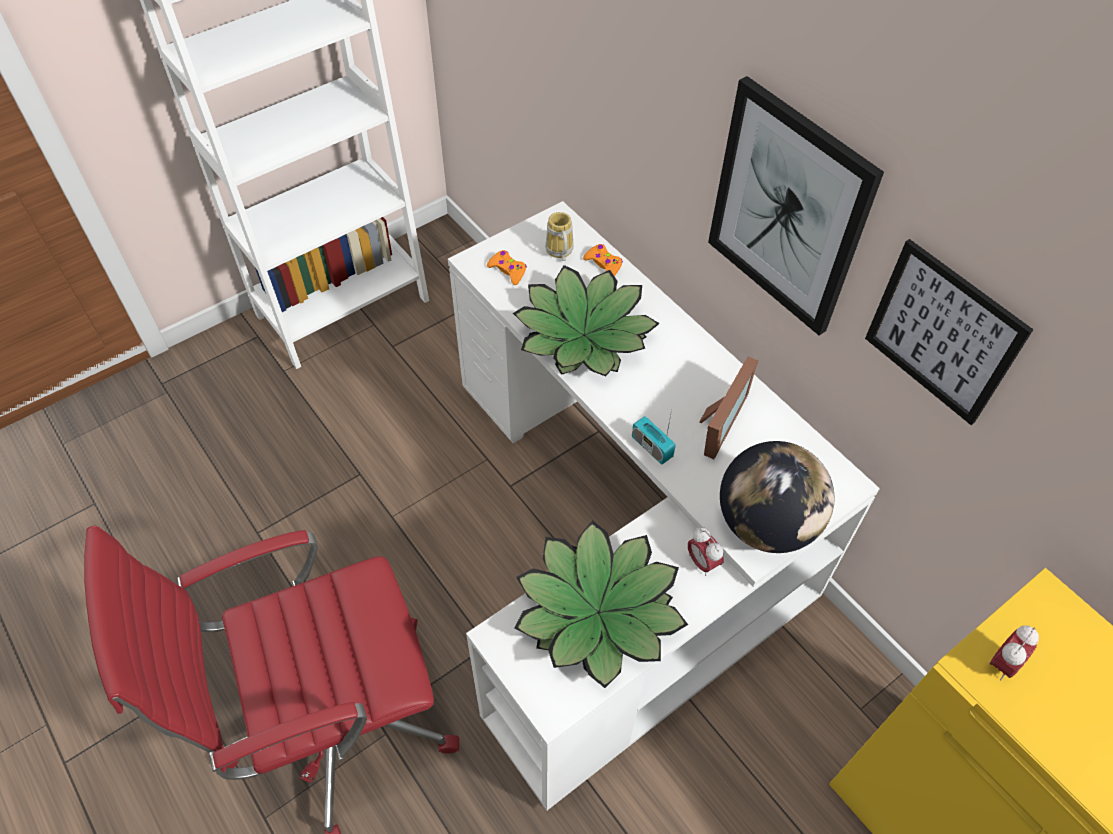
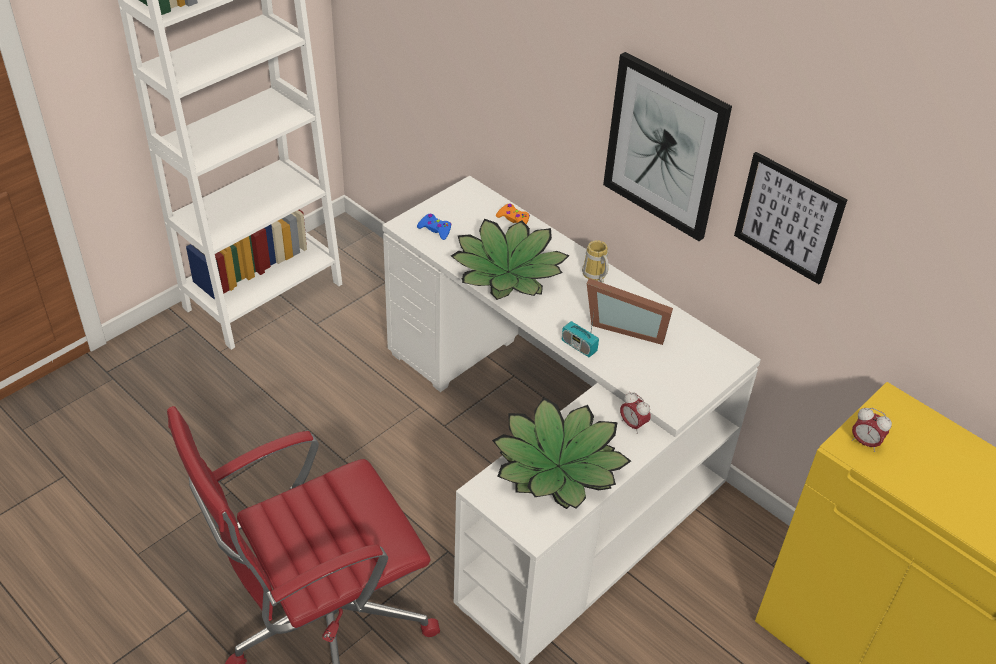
camera: 10 degrees left, 10 degrees down
orange game controller [487,250,527,285] -> blue game controller [417,214,451,240]
mug [545,212,574,261] -> mug moved to [582,240,609,282]
picture frame [699,357,758,459] -> picture frame turned 90 degrees clockwise [587,278,673,345]
globe [720,441,834,553] -> none
alarm clock [990,625,1039,681] -> alarm clock turned 90 degrees clockwise [852,408,892,452]

